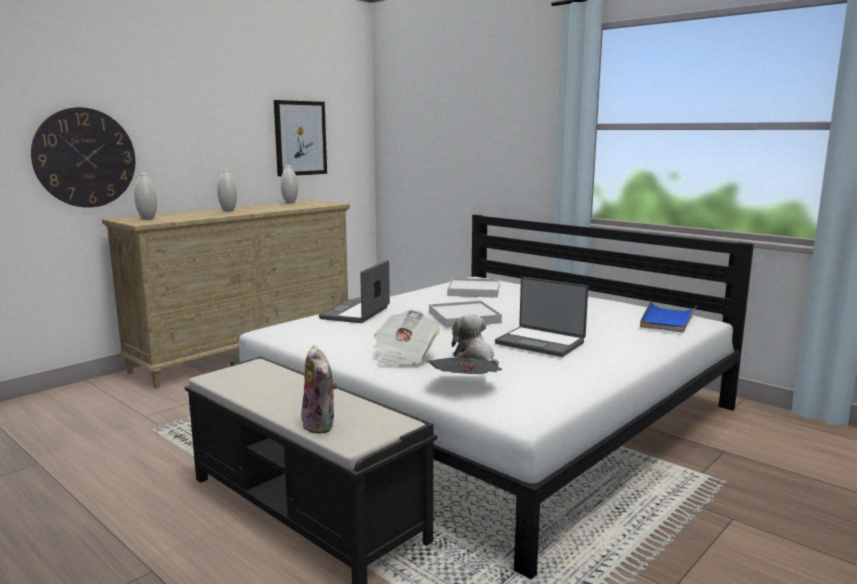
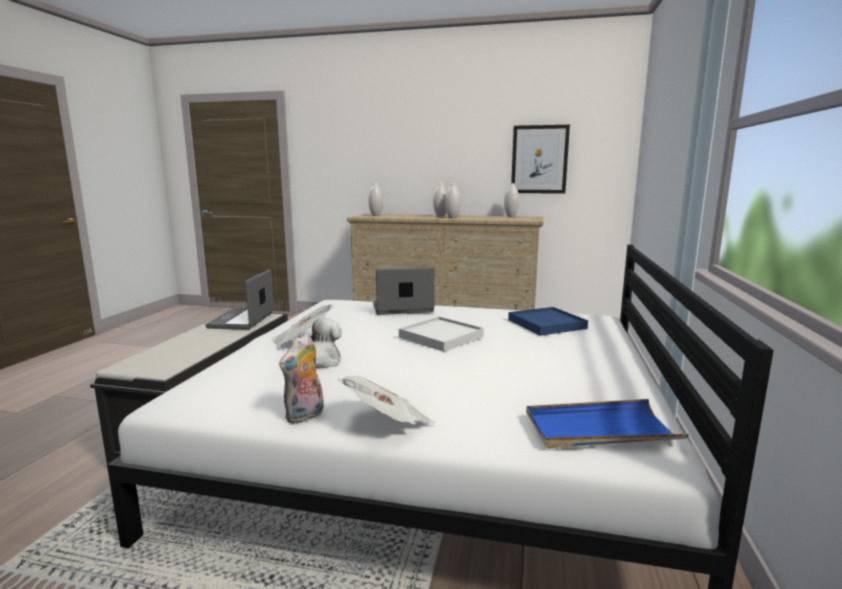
camera: 60 degrees right, 0 degrees up
wall clock [31,107,136,208] -> none
plush toy [301,345,338,434] -> plush toy moved to [279,334,324,424]
newspaper [426,357,502,374] -> newspaper moved to [337,376,435,425]
white tray [447,278,500,298] -> blue tray [508,307,588,336]
laptop [495,277,588,357] -> laptop moved to [205,269,274,330]
none -> white vase [445,184,461,218]

